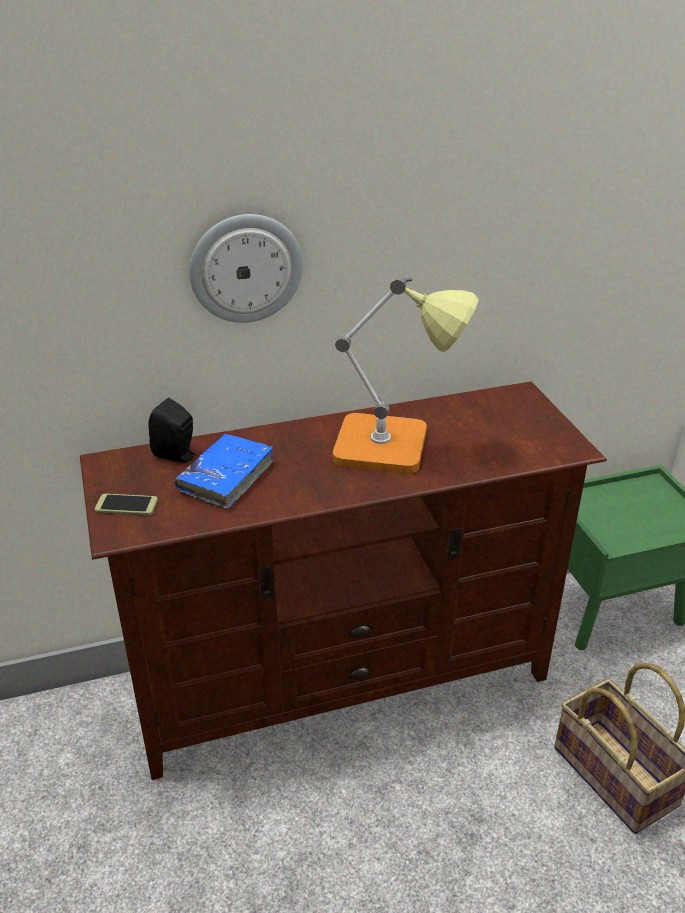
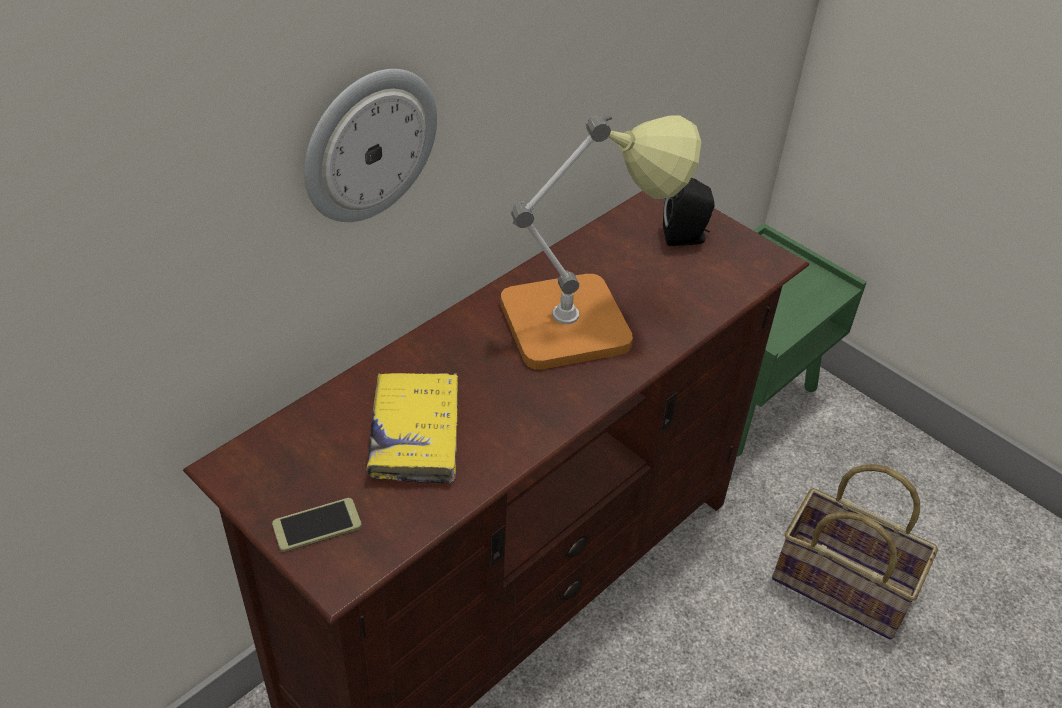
camera: 30 degrees left, 10 degrees up
black speaker [148,398,196,463] -> black speaker moved to [663,178,715,246]
blue book [174,434,274,509] -> yellow book [366,373,458,483]

